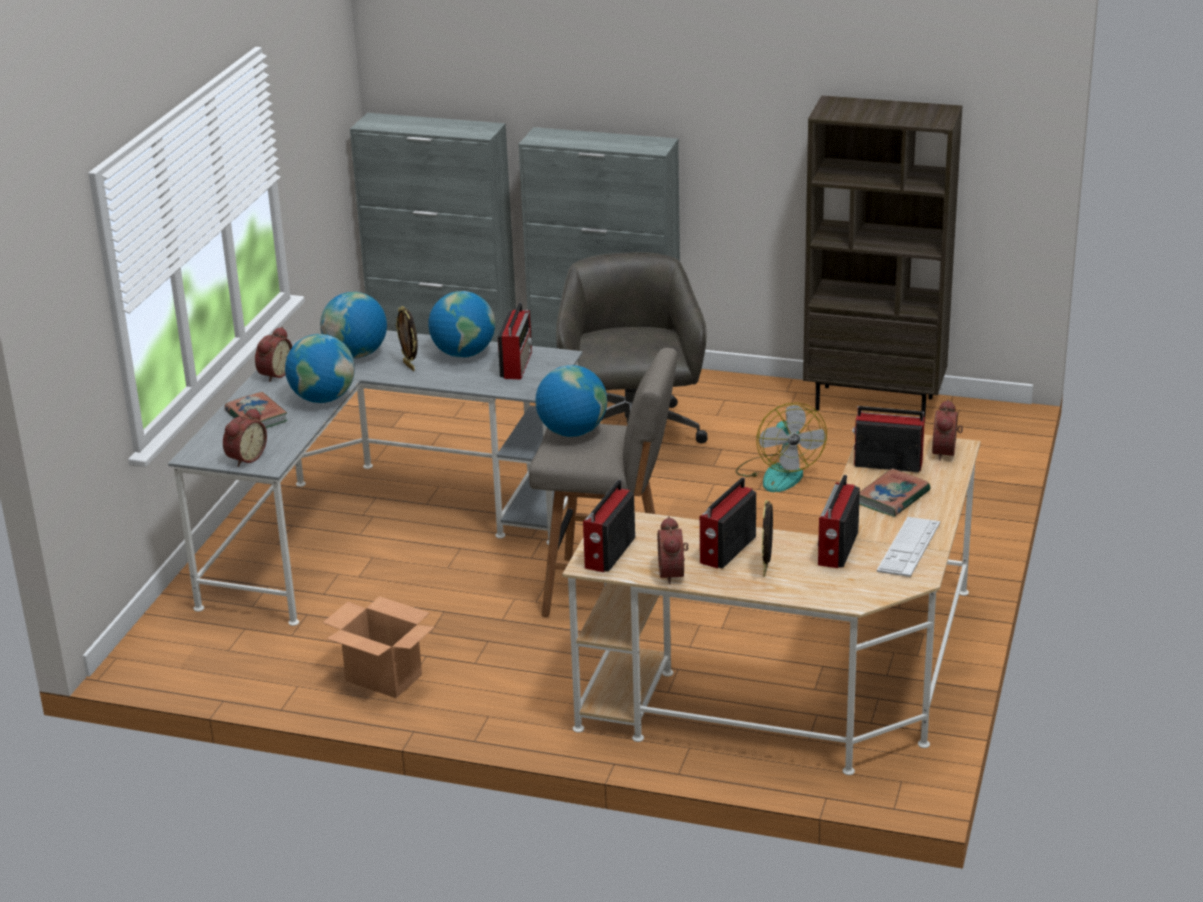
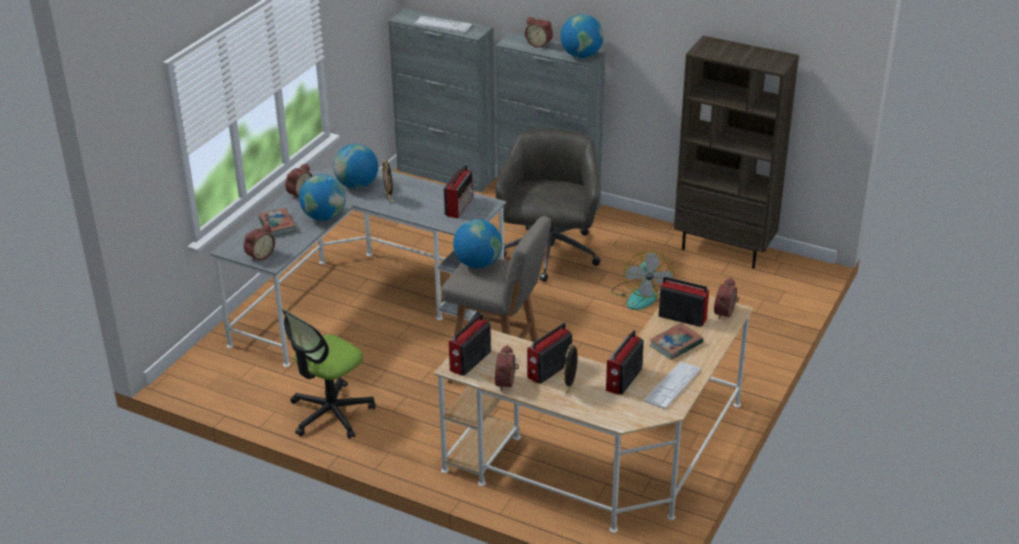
camera: 10 degrees right, 5 degrees up
cardboard box [323,596,435,698] -> office chair [281,309,376,439]
globe [428,291,495,358] -> globe moved to [560,14,604,58]
none -> keyboard [414,16,472,33]
none -> alarm clock [525,17,553,48]

